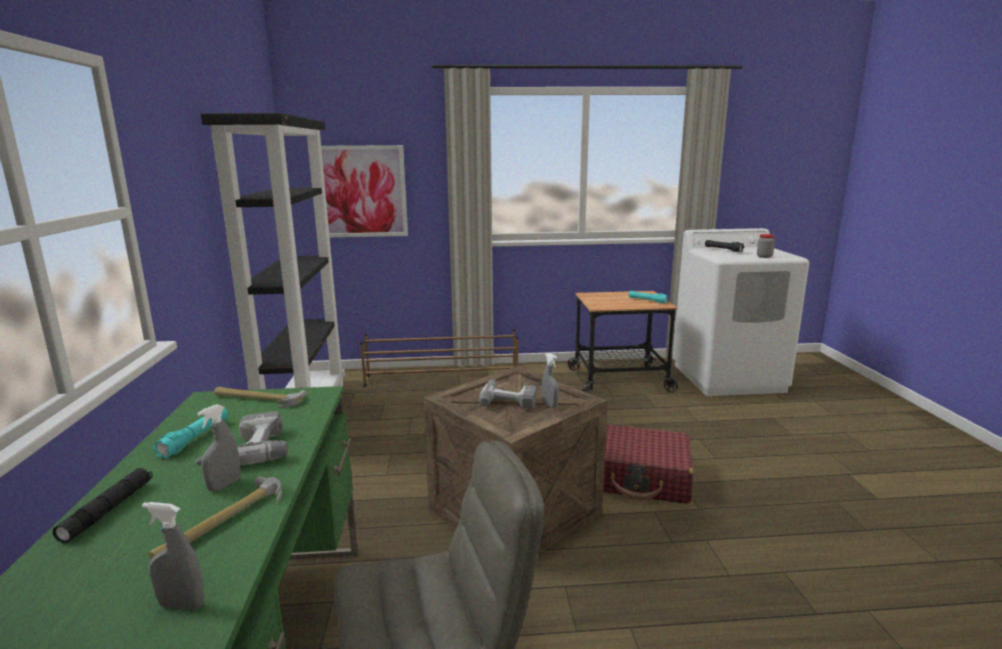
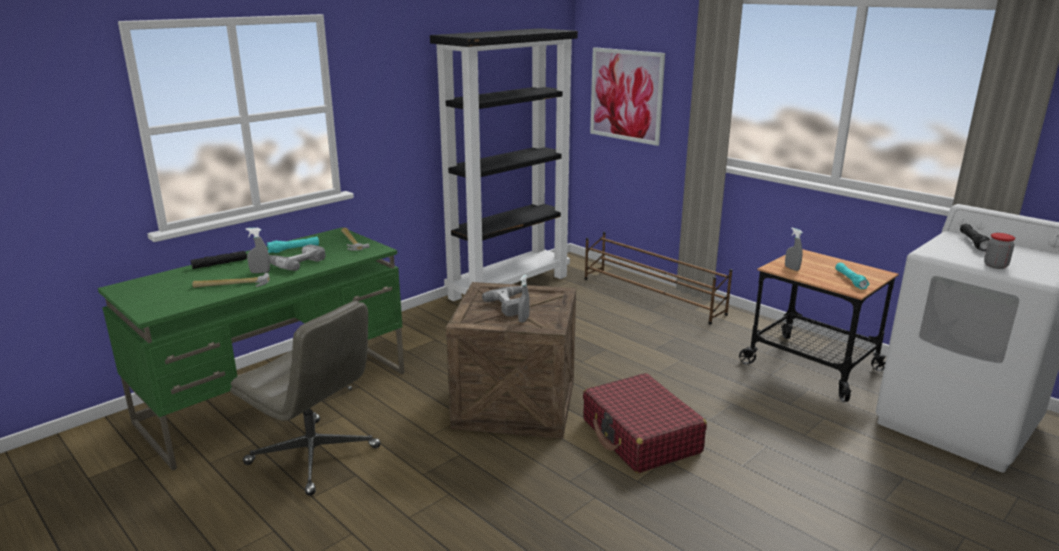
camera: 50 degrees right, 5 degrees up
grey spray bottle [142,502,204,610] -> grey spray bottle moved to [785,228,803,271]

